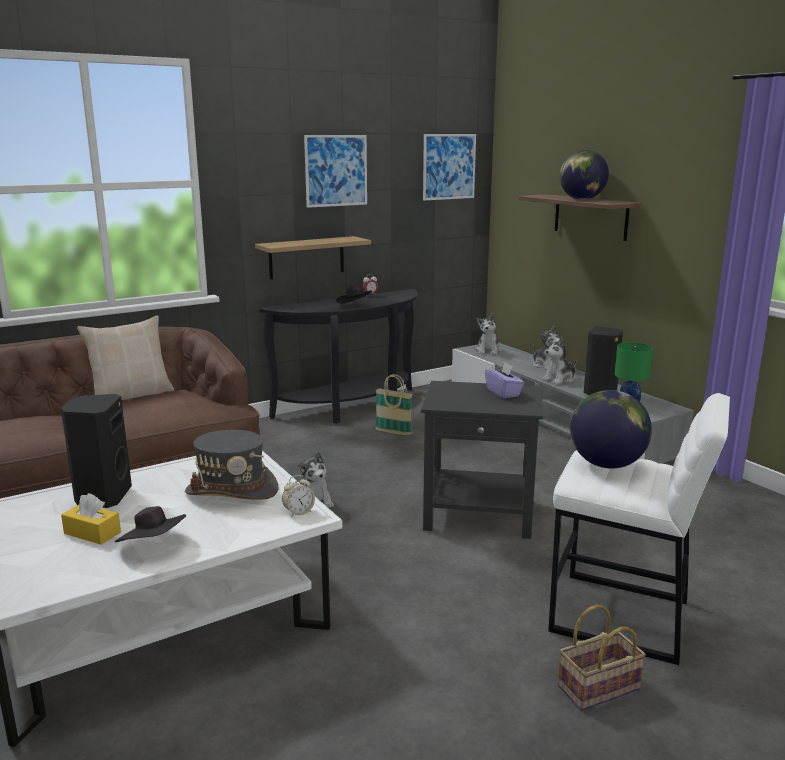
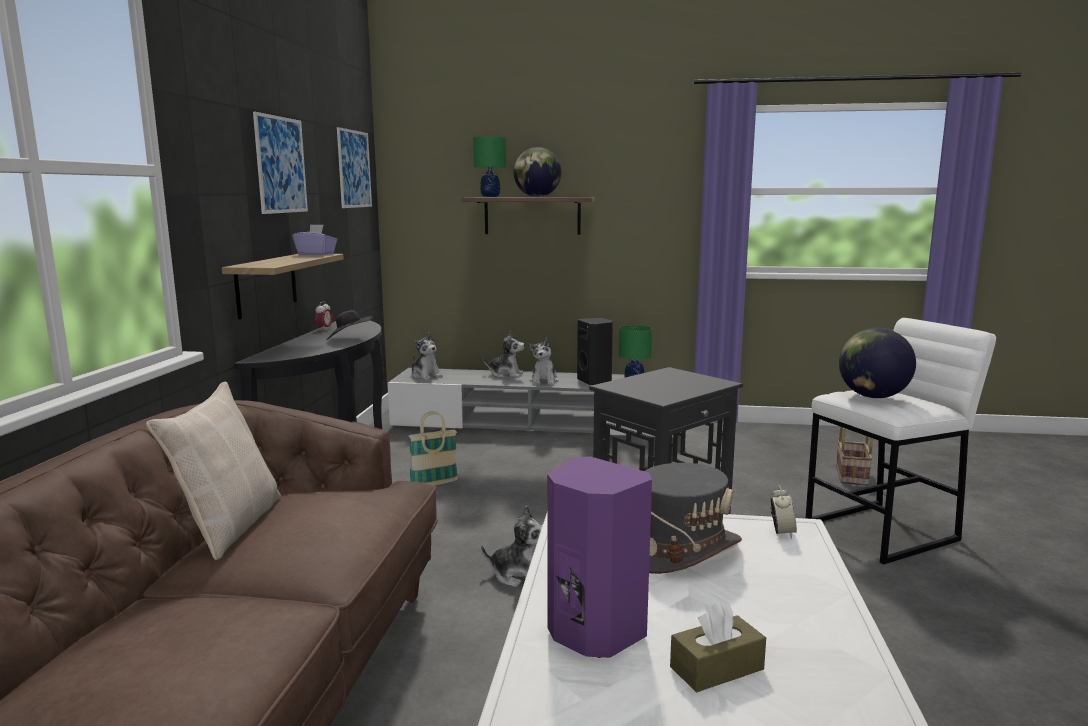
camera: 50 degrees left, 5 degrees down
black speaker [61,394,132,508] -> purple speaker [547,456,652,658]
yellow tissue box [61,493,121,545] -> brown tissue box [670,601,766,693]
black hat [115,506,186,542] -> none
purple tissue box [485,362,524,398] -> purple tissue box moved to [293,224,337,255]
basket [558,605,646,711] -> basket moved to [836,427,873,486]
none -> green table lamp [473,136,506,197]

